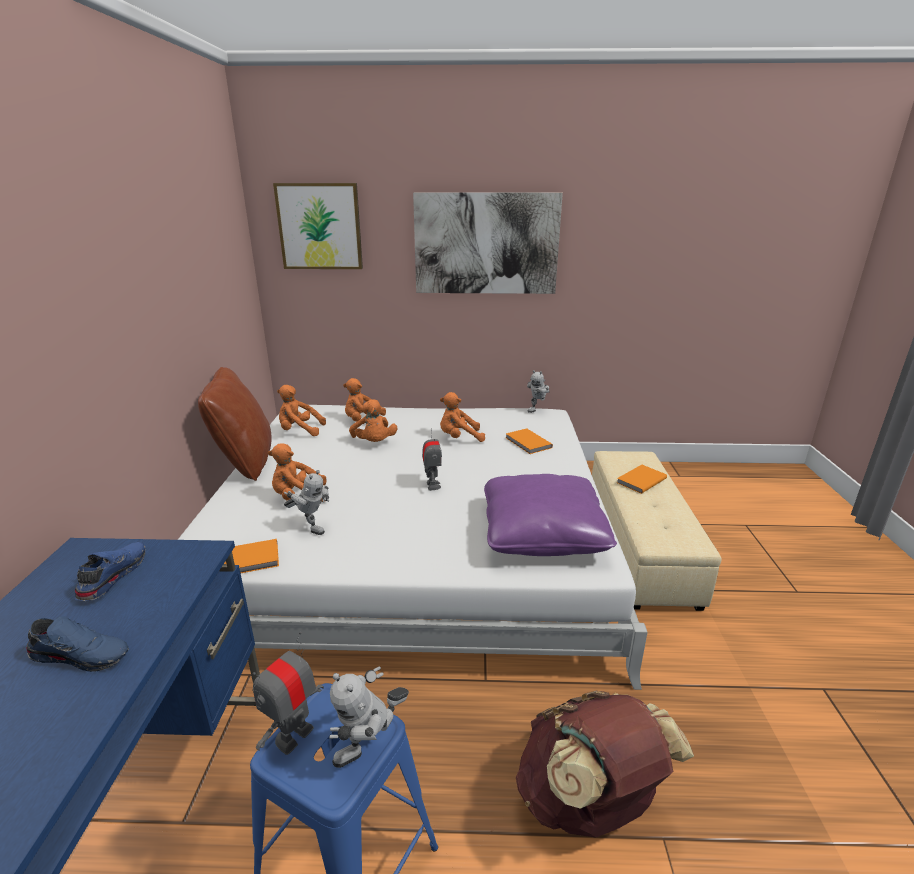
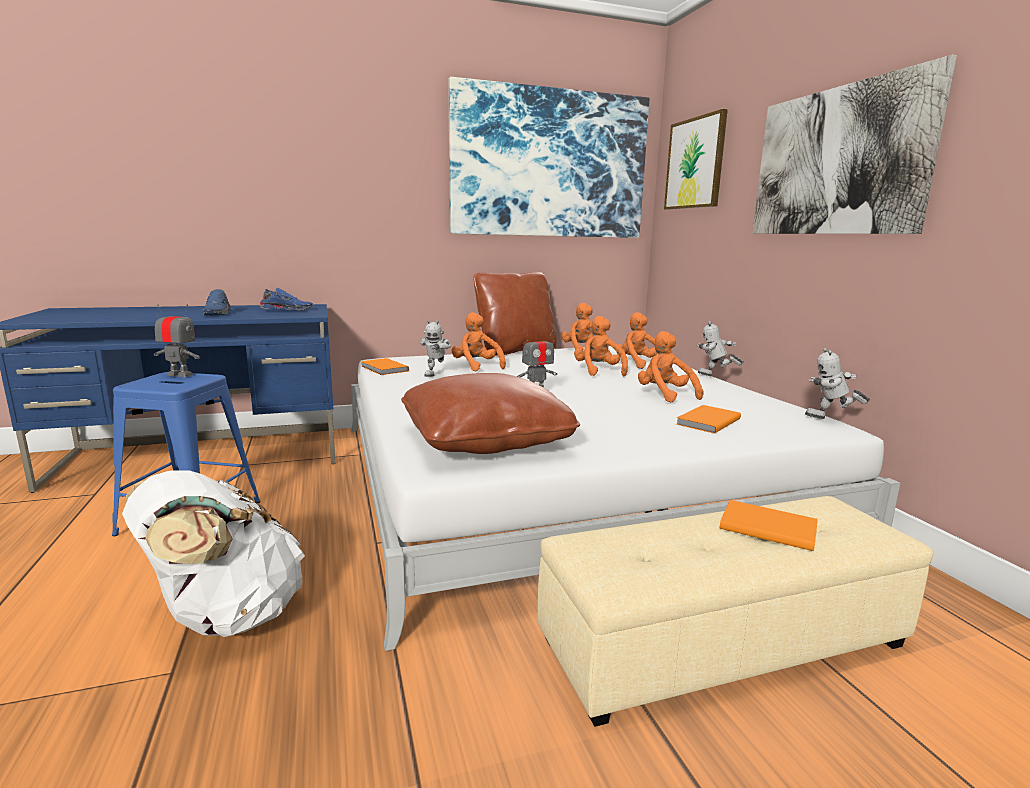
camera: 70 degrees right, 10 degrees down
toy robot [329,666,409,768] -> toy robot moved to [696,321,744,376]
orange plush toy [349,399,398,442] -> orange plush toy turned 120 degrees clockwise [574,316,628,377]
purple pillow [484,474,617,556] -> brown pillow [401,373,580,454]
brown backpack [516,691,694,837] -> white backpack [122,470,305,637]
none -> picture [448,77,649,238]

